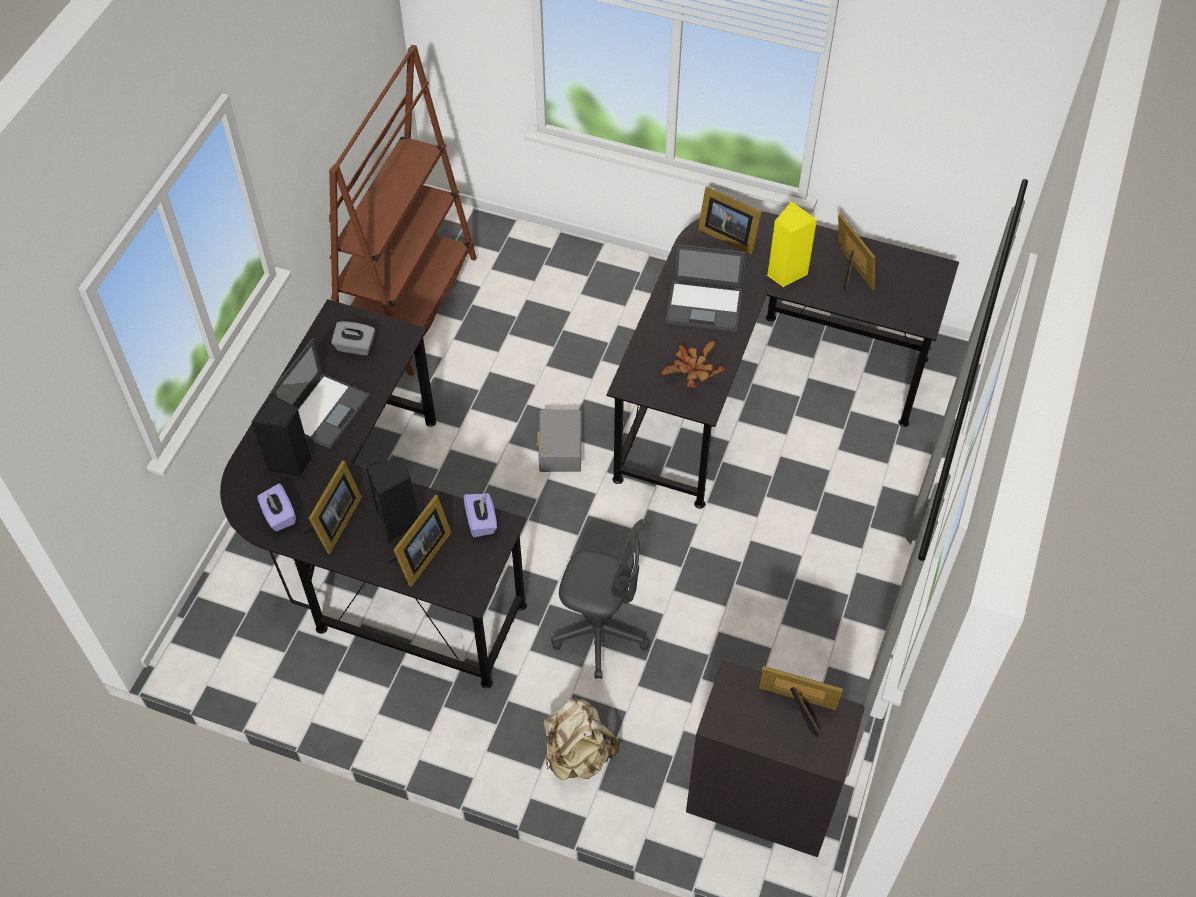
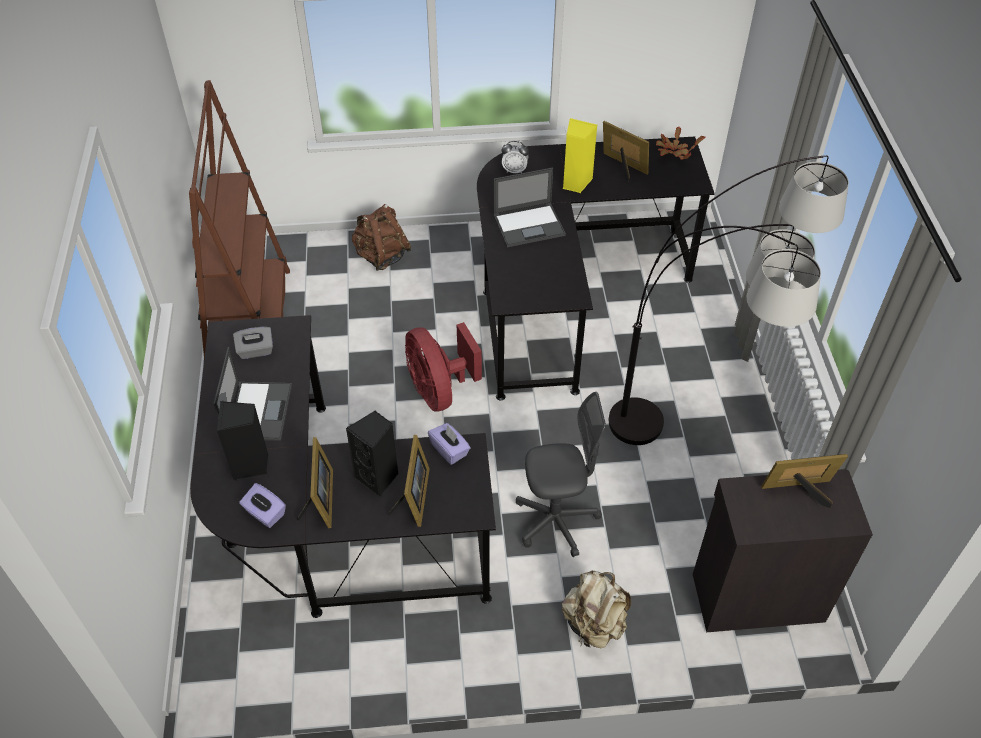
camera: 25 degrees left, 5 degrees down
grey storage box [536,410,581,472] -> red fan [405,322,482,412]
potted plant [662,341,724,388] -> potted plant moved to [656,126,705,160]
picture frame [698,186,762,255] -> alarm clock [502,141,529,173]
none -> brown backpack [352,204,411,271]
none -> floor lamp [608,156,849,445]

